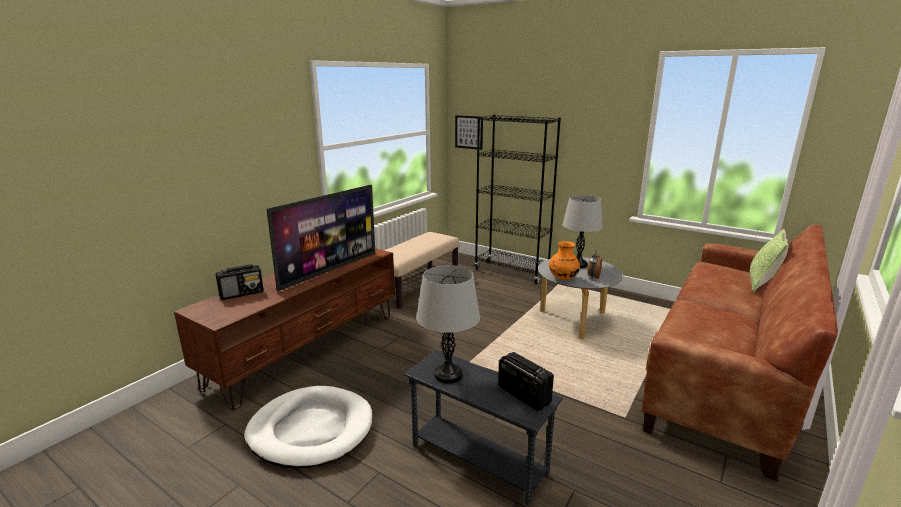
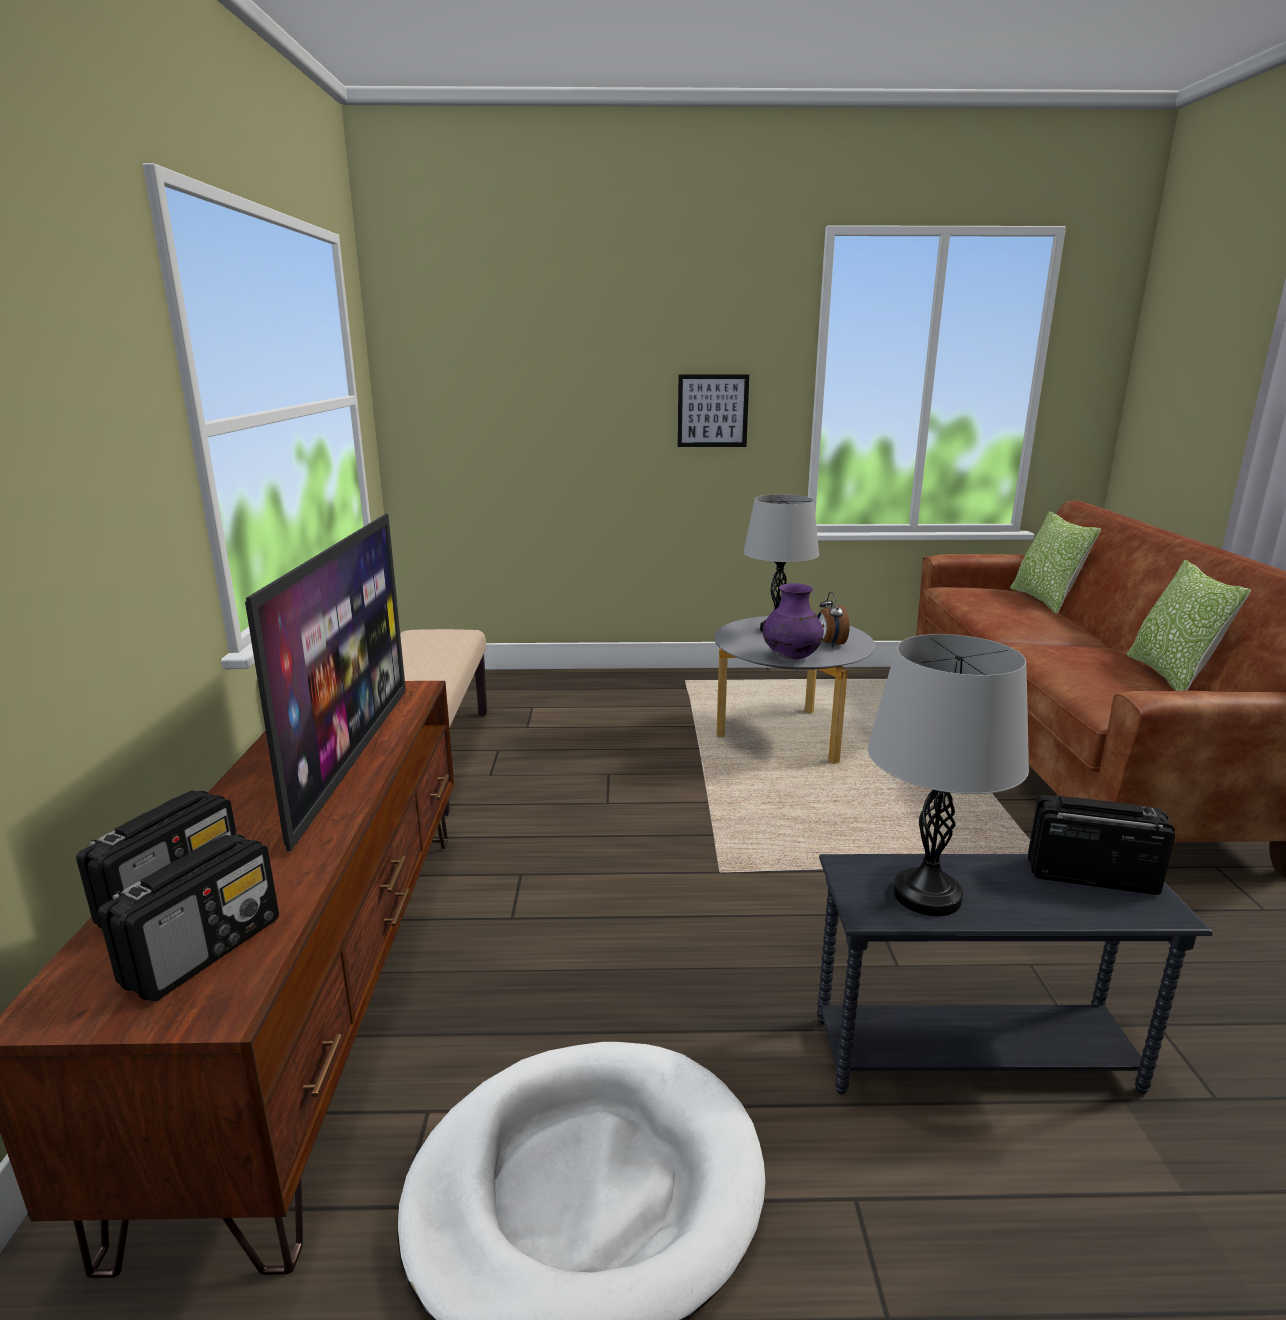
camera: 35 degrees left, 0 degrees up
picture [455,115,483,150] -> picture moved to [678,374,749,447]
black bookcase [475,114,561,284] -> none
orange vase [549,241,580,280] -> purple vase [763,583,824,660]
none -> radio [98,834,279,1002]
none -> pillow [1126,560,1251,691]

